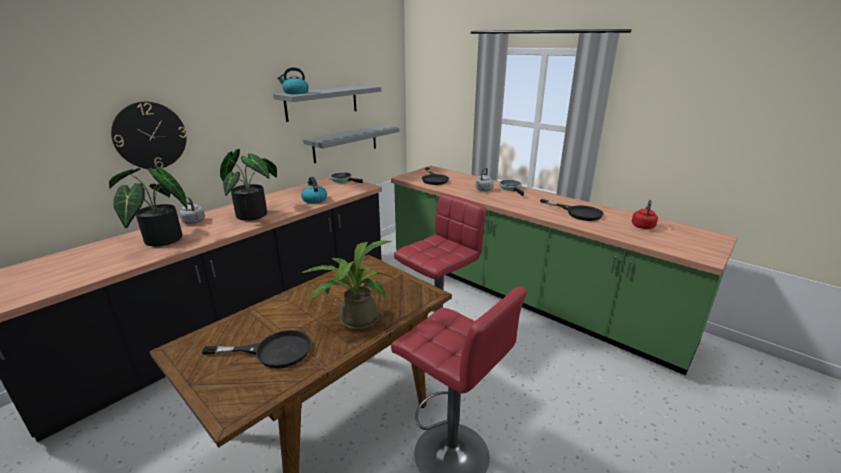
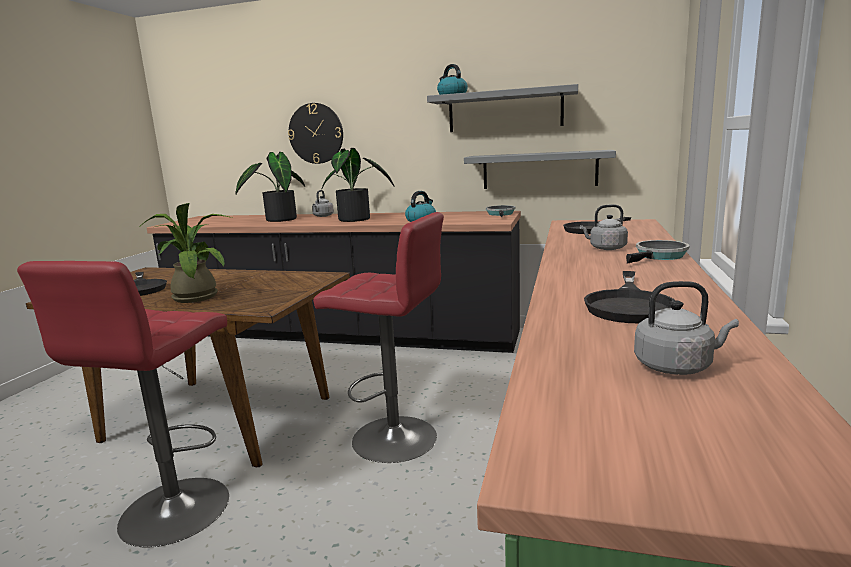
camera: 65 degrees right, 10 degrees down
red kettle [632,200,658,229] -> grey kettle [634,281,739,375]

